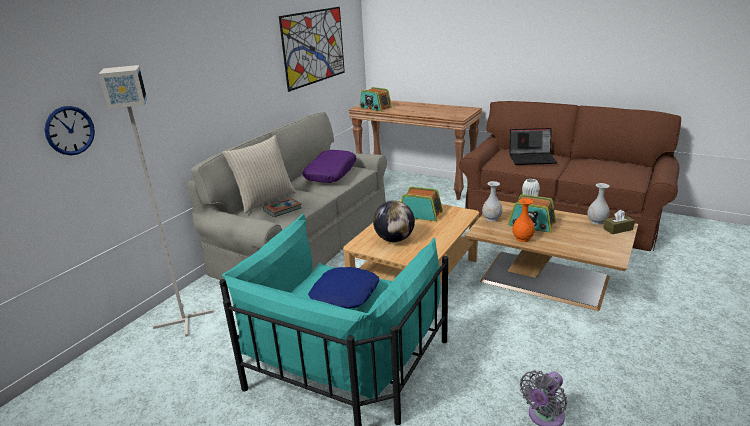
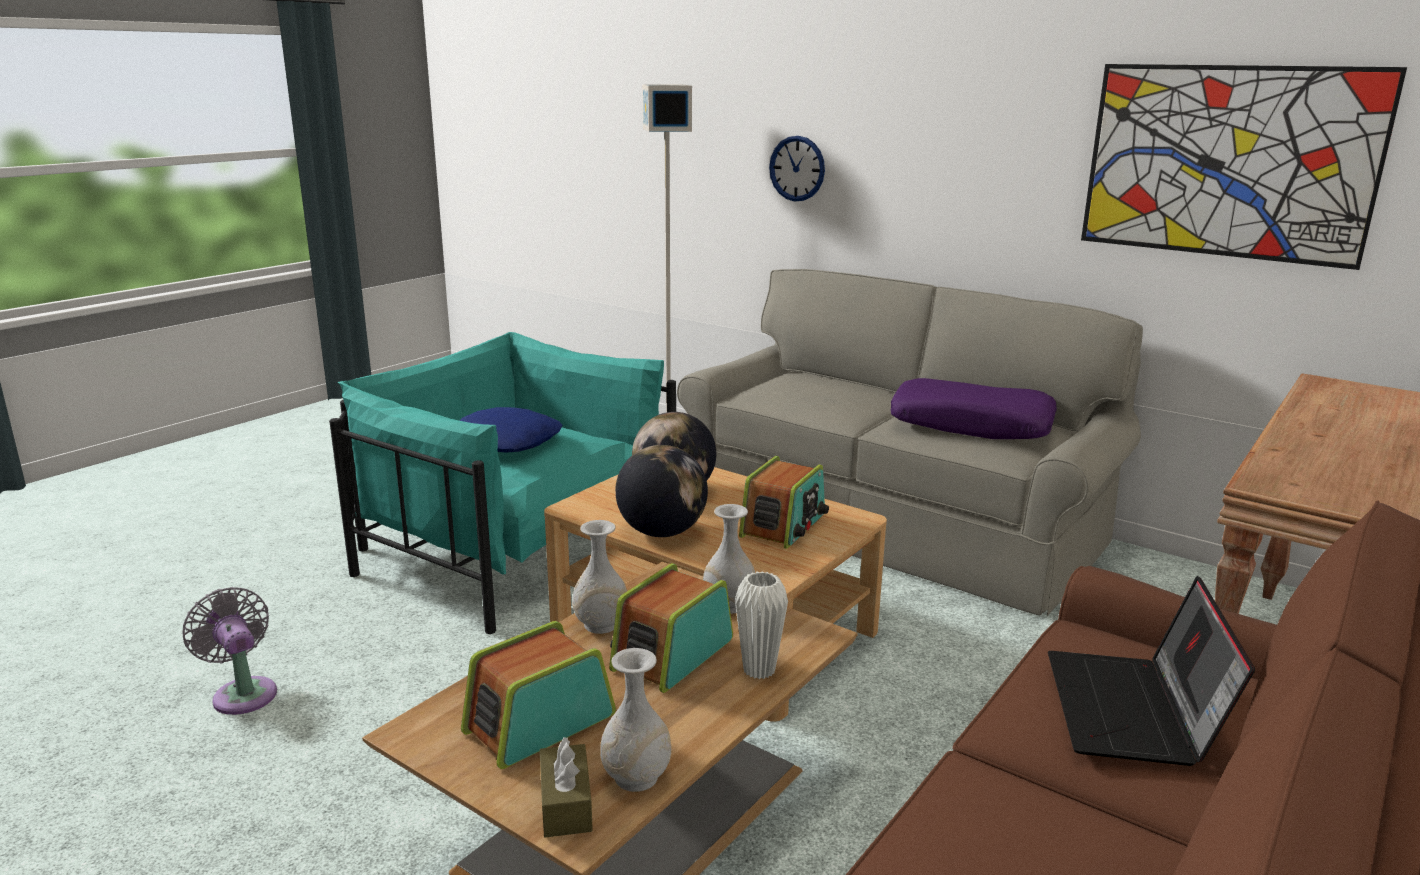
camera: 95 degrees right, 5 degrees down
wall clock [44,106,95,155] -> wall clock moved to [769,136,825,201]
beige pillow [223,135,296,213] -> none
book [263,198,302,217] -> none
radio [360,87,392,111] -> radio moved to [461,621,616,769]
orange vase [512,199,535,242] -> white vase [572,520,627,634]
none -> globe [615,445,708,537]

